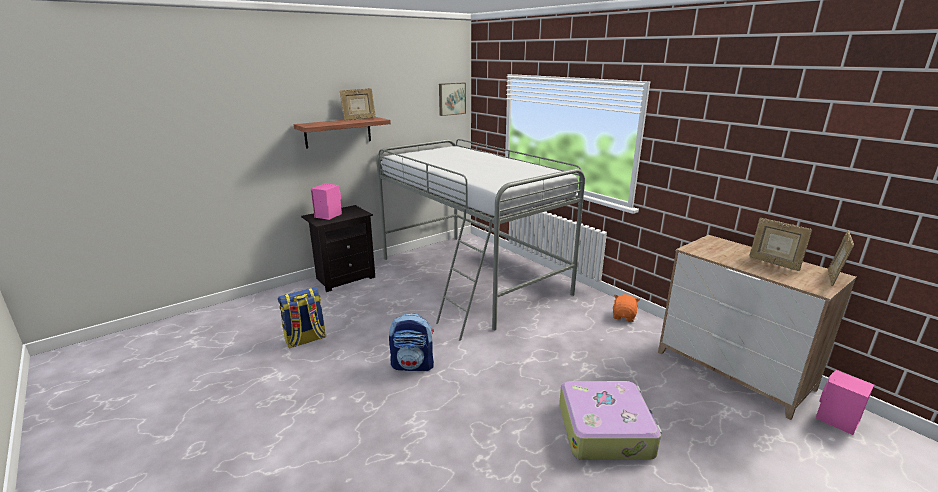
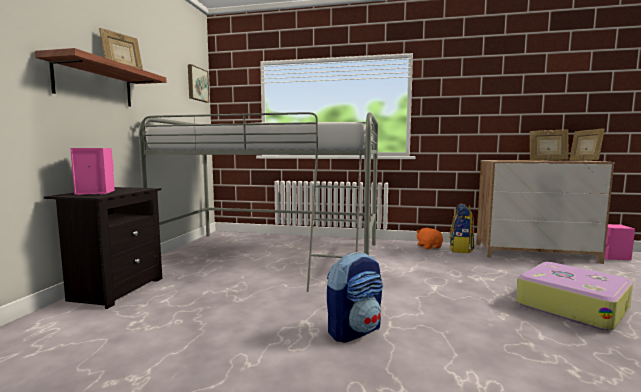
camera: 40 degrees left, 15 degrees down
backpack [278,287,326,349] -> backpack moved to [450,204,474,253]

